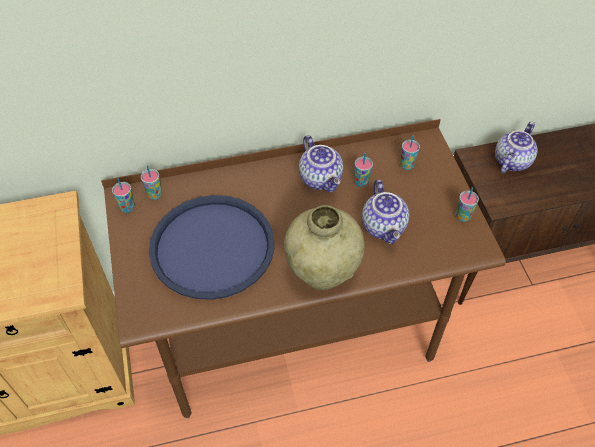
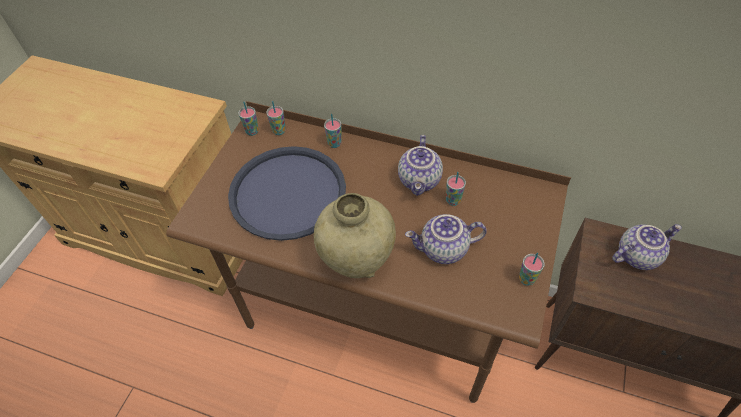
camera: 35 degrees right, 0 degrees up
teapot [362,180,409,244] -> teapot turned 60 degrees clockwise [405,214,487,264]
cup [400,136,420,170] -> cup moved to [324,114,342,148]

